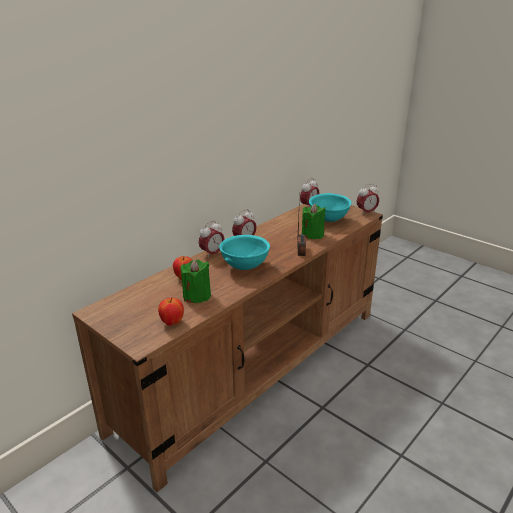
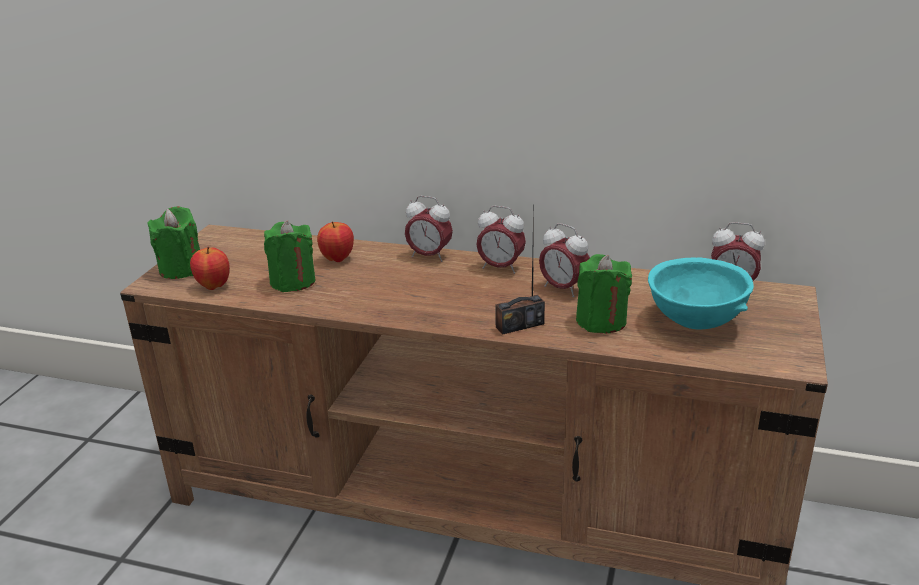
camera: 65 degrees right, 0 degrees up
turquoise bowl [219,235,270,270] -> none
alarm clock [357,184,379,215] -> alarm clock moved to [539,223,590,297]
none -> green candle [147,206,200,279]

